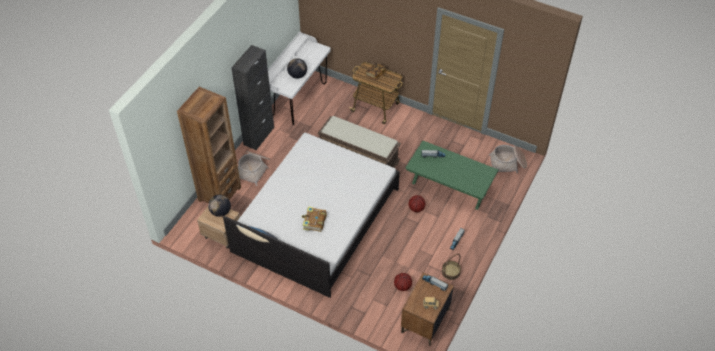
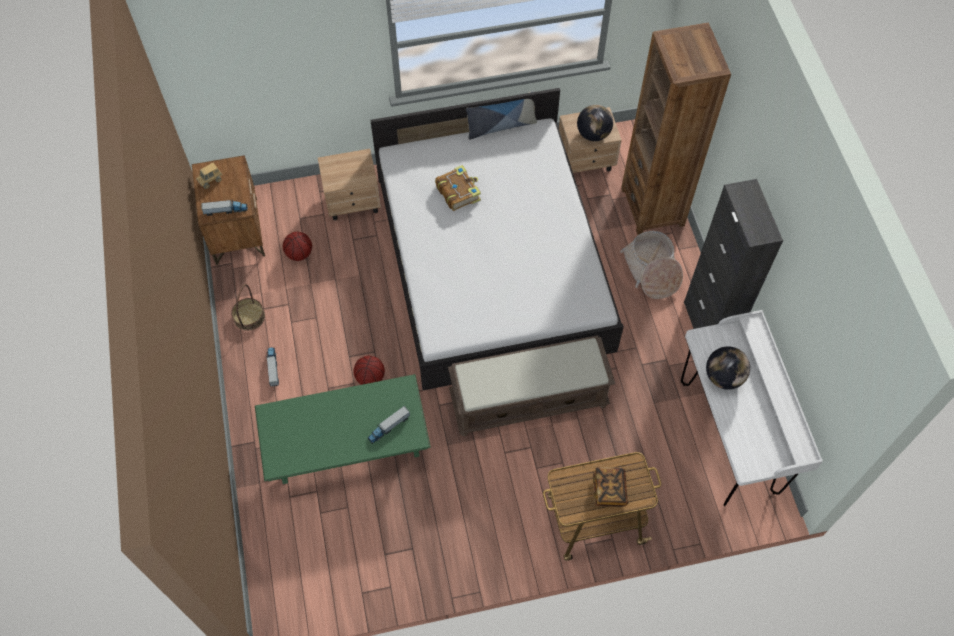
camera: 140 degrees right, 10 degrees up
basket [489,145,527,173] -> none
none -> beige nightstand [318,149,381,220]

